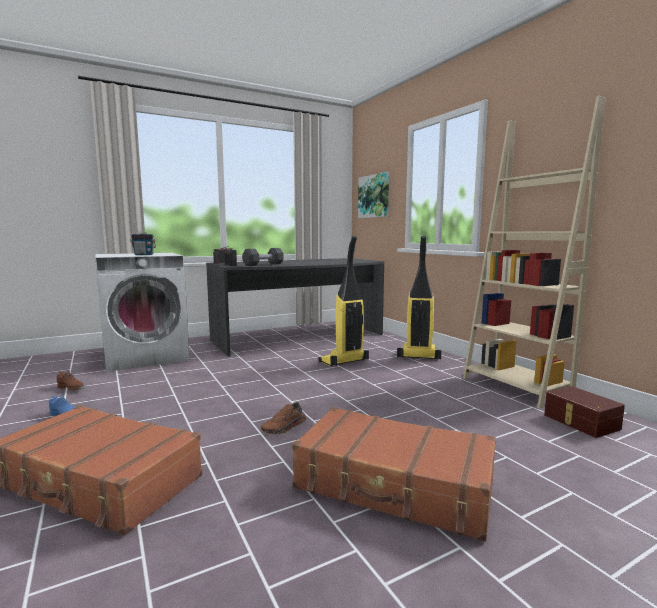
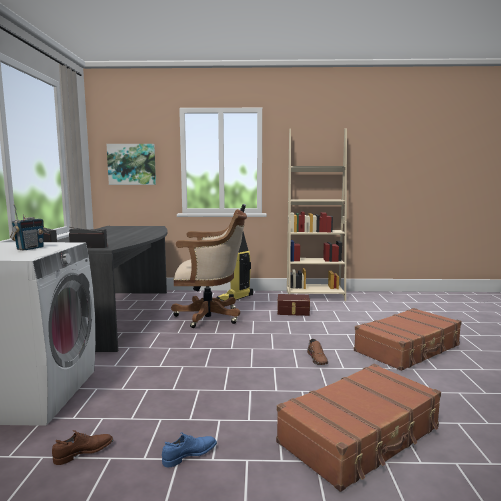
camera: 60 degrees left, 0 degrees up
black dumbbell [242,248,284,266] -> none
vacuum cleaner [318,236,369,366] -> office chair [171,209,247,328]
brown storage box [544,386,625,438] -> brown storage box moved to [277,294,310,316]

